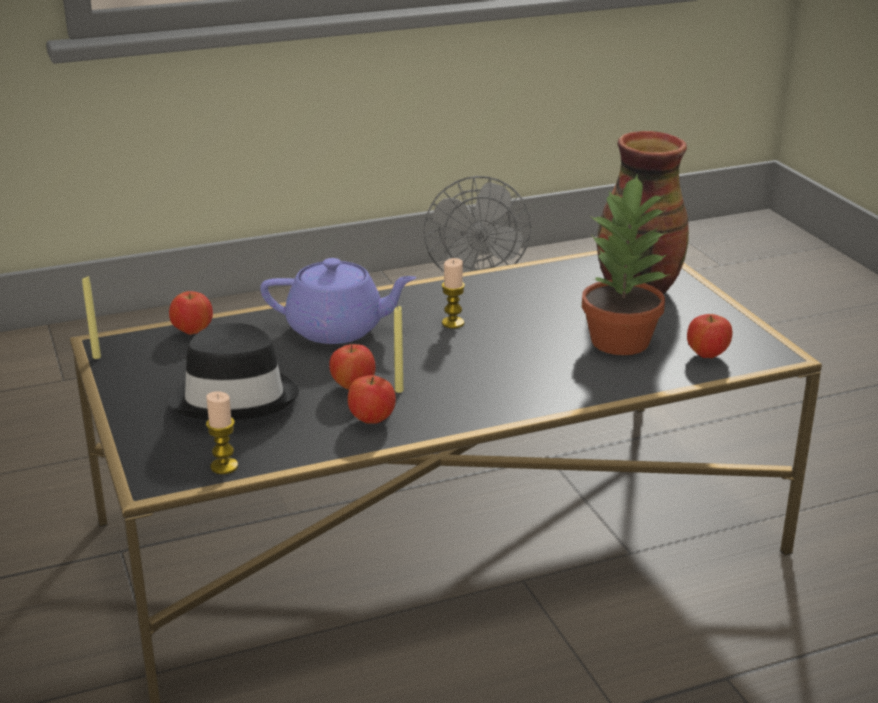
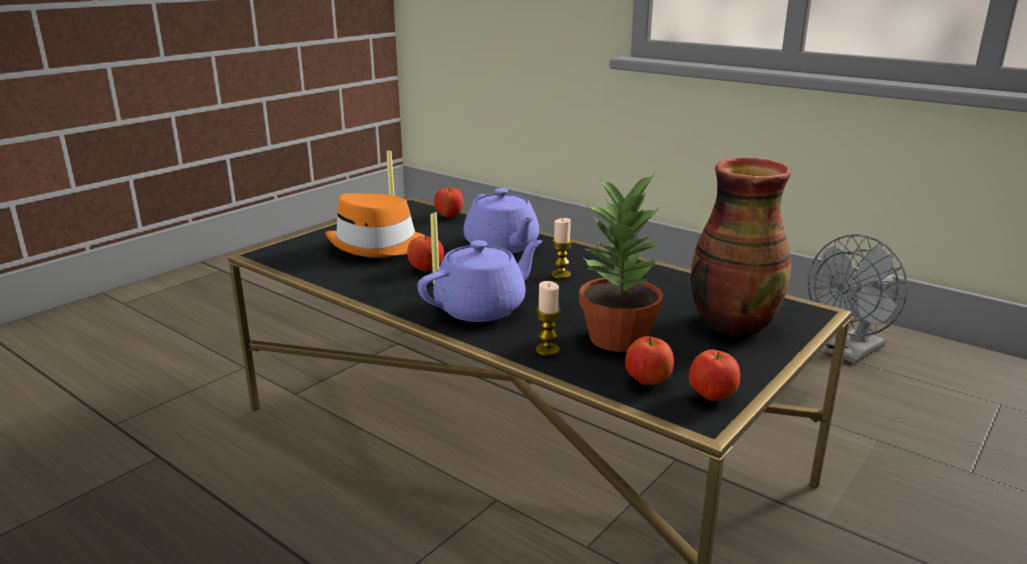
camera: 60 degrees right, 5 degrees down
black hat [169,323,299,420] -> orange hat [325,193,425,258]
candle [206,391,238,474] -> candle moved to [536,281,561,356]
apple [348,375,396,424] -> apple moved to [689,350,740,401]
none -> purple teapot [417,240,542,322]

